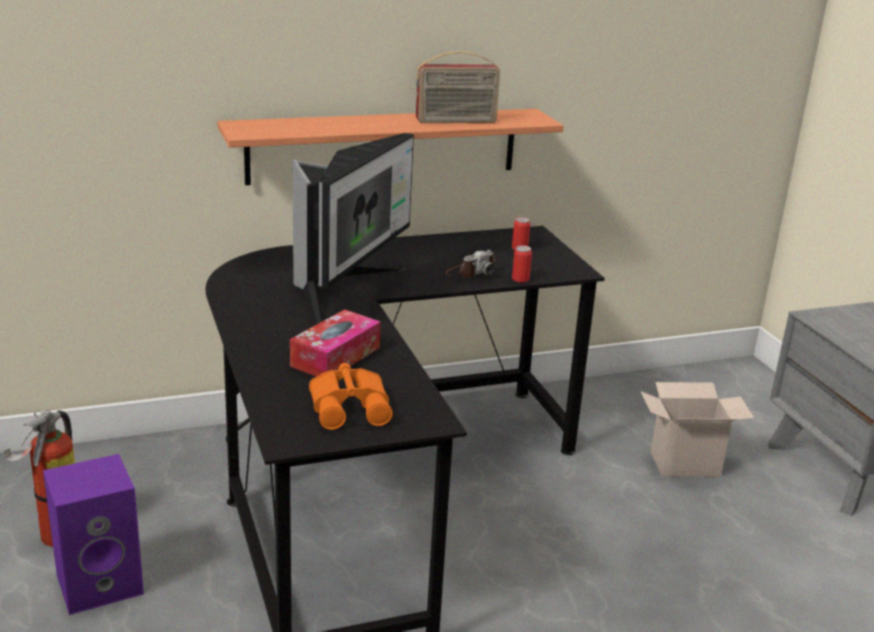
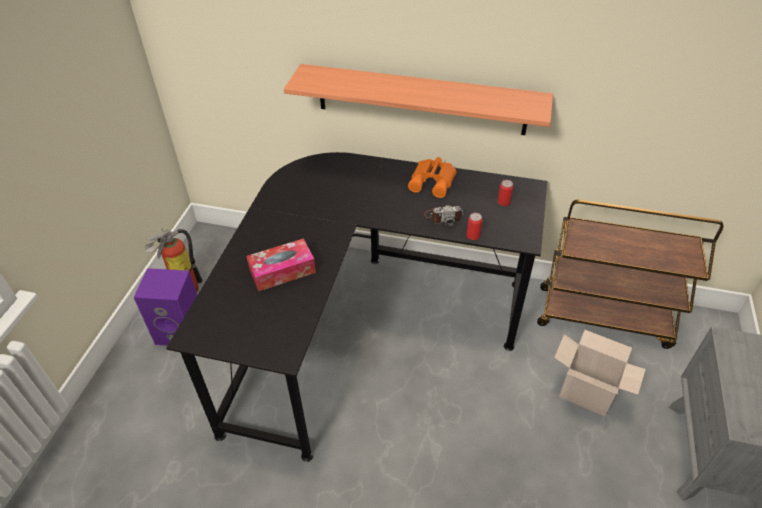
camera: 35 degrees right, 20 degrees up
monitor [292,133,414,325] -> none
orange binoculars [309,363,393,430] -> orange binoculars moved to [408,157,457,198]
radio [416,51,500,123] -> none
none -> brown cart [537,200,723,349]

